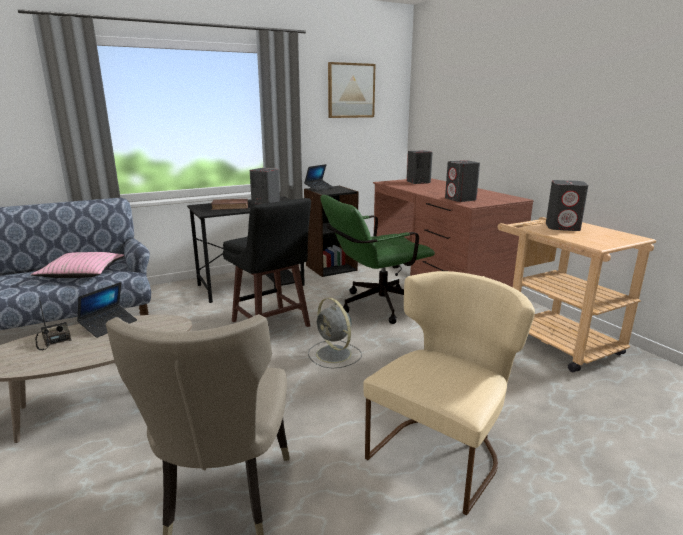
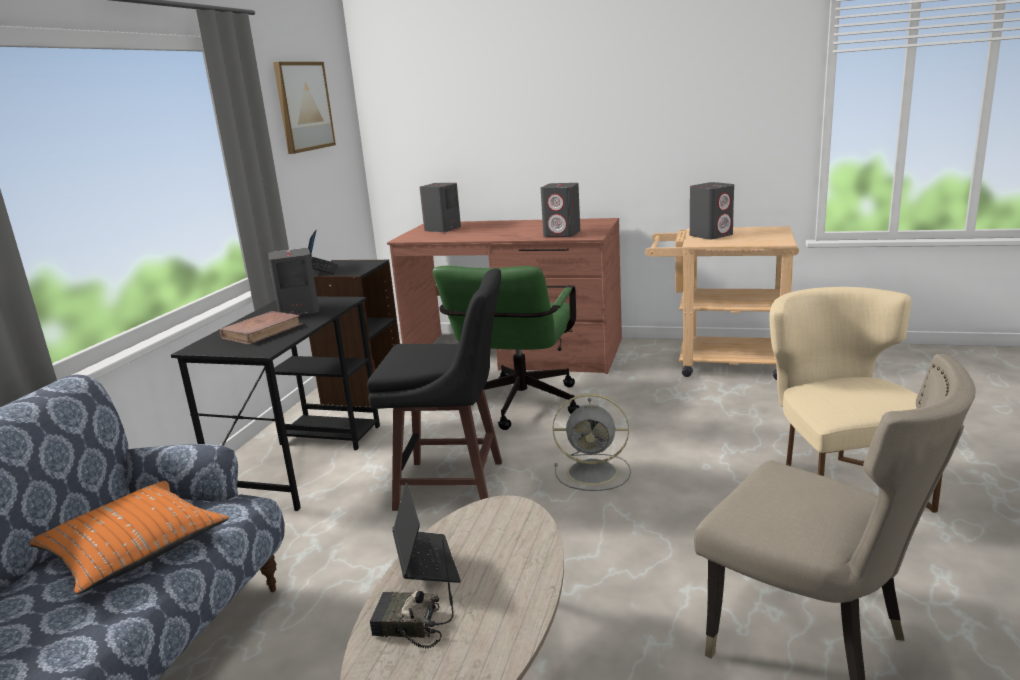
camera: 45 degrees left, 0 degrees up
pink pillow [31,252,124,278] -> orange pillow [30,481,229,594]

